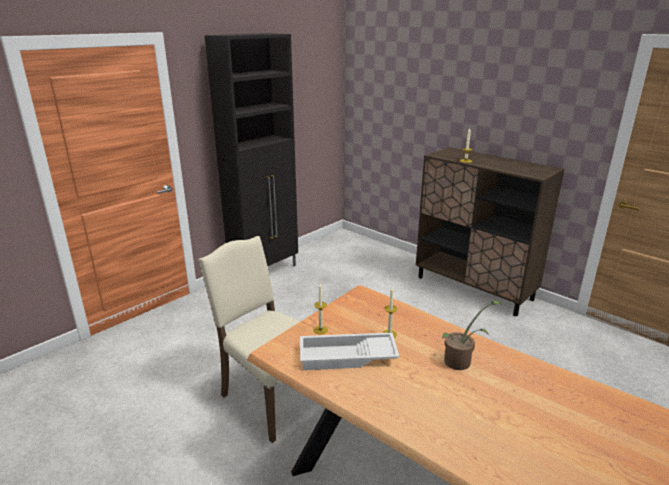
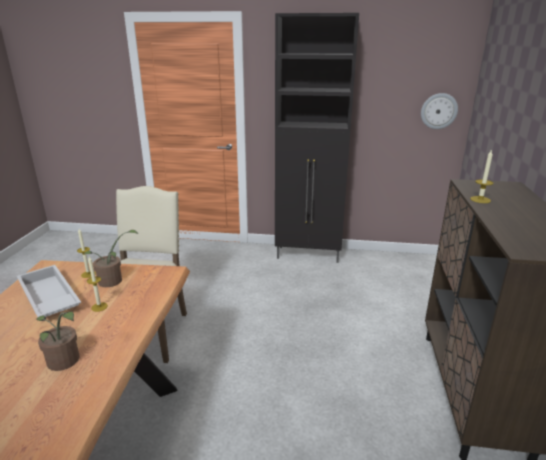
camera: 55 degrees right, 0 degrees up
none -> potted plant [83,230,138,287]
none -> wall clock [421,93,458,129]

